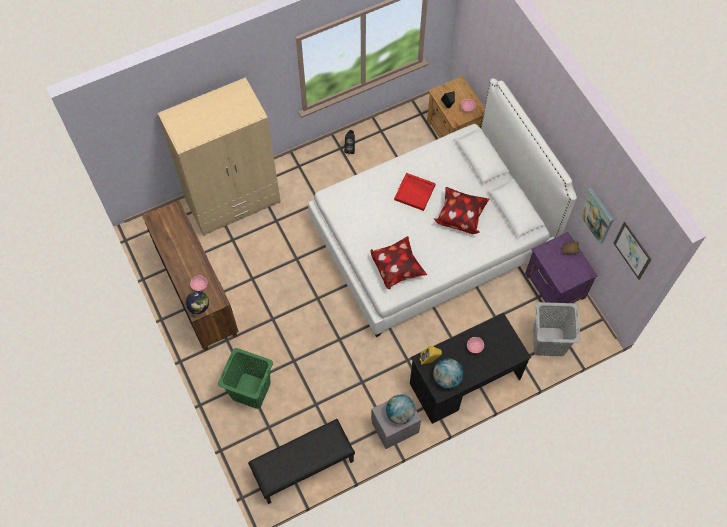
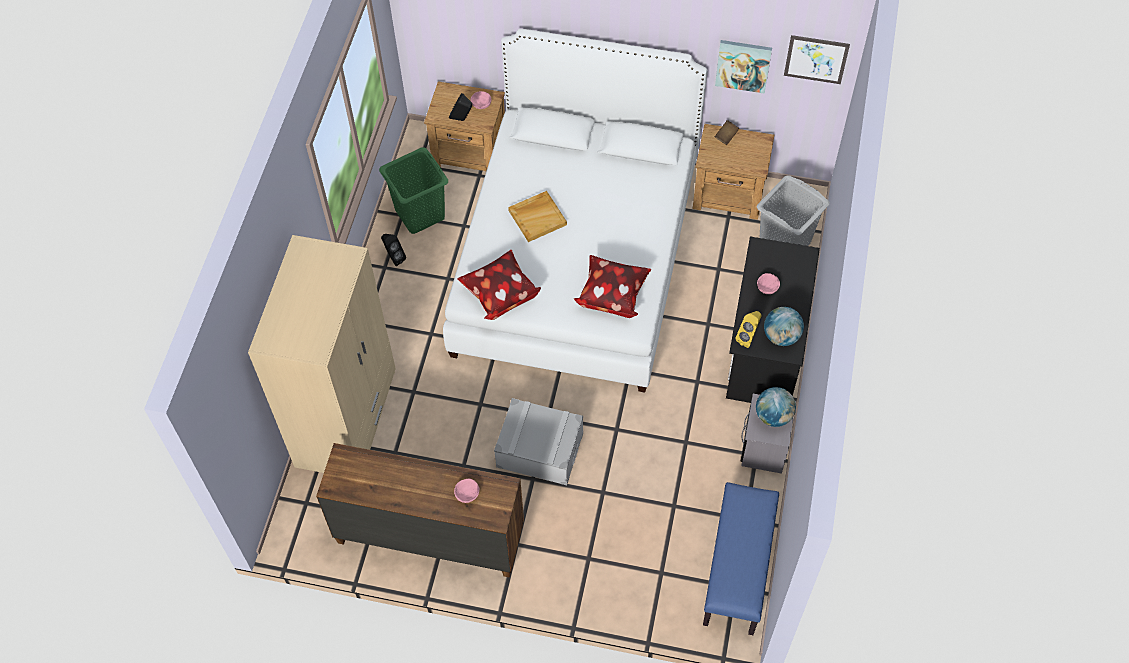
camera: 50 degrees left, 5 degrees down
globe [186,291,209,317] -> none
green laundry basket [218,348,273,409] -> green laundry basket moved to [379,148,448,234]
black bench [248,419,355,504] -> blue bench [703,482,779,635]
red tray [394,173,436,211] -> beige tray [508,191,567,242]
pillow [434,187,490,234] -> pillow moved to [457,250,541,320]
purple nightstand [525,232,598,303] -> brown nightstand [693,124,774,220]
none -> grey storage box [494,398,583,485]

